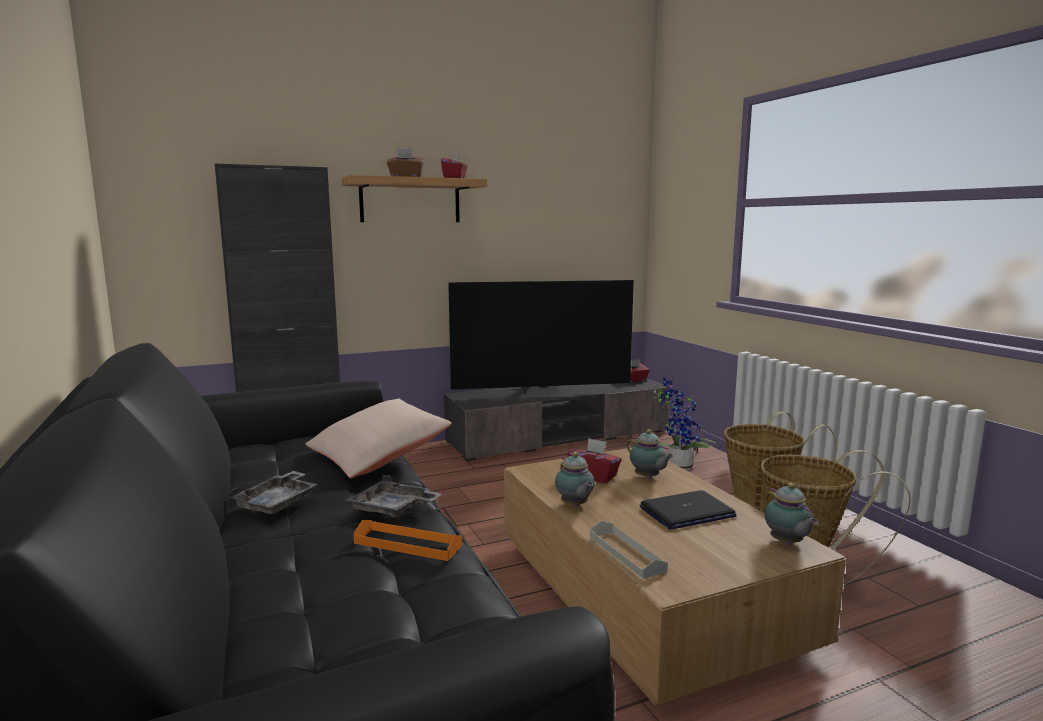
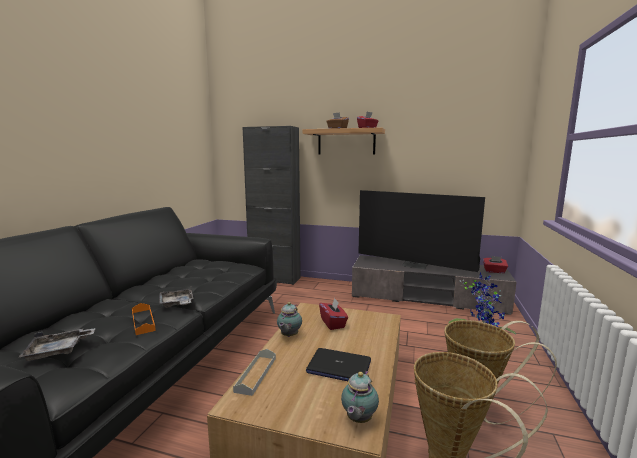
camera: 40 degrees right, 0 degrees up
grey tray [229,471,318,514] -> grey tray moved to [19,328,96,361]
beige pillow [306,398,452,478] -> none
teapot [626,429,674,478] -> none

